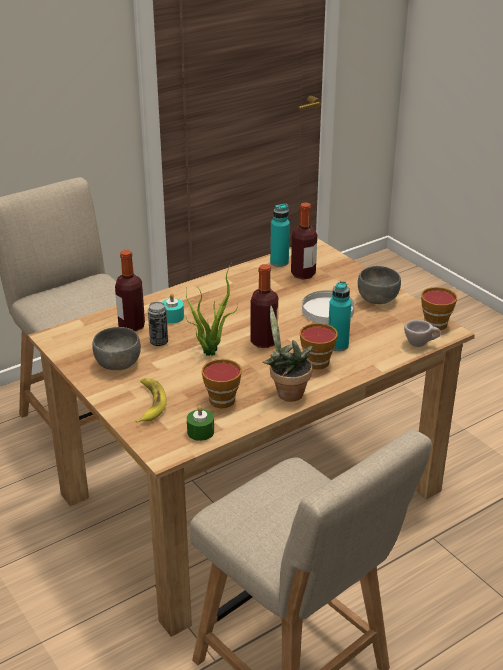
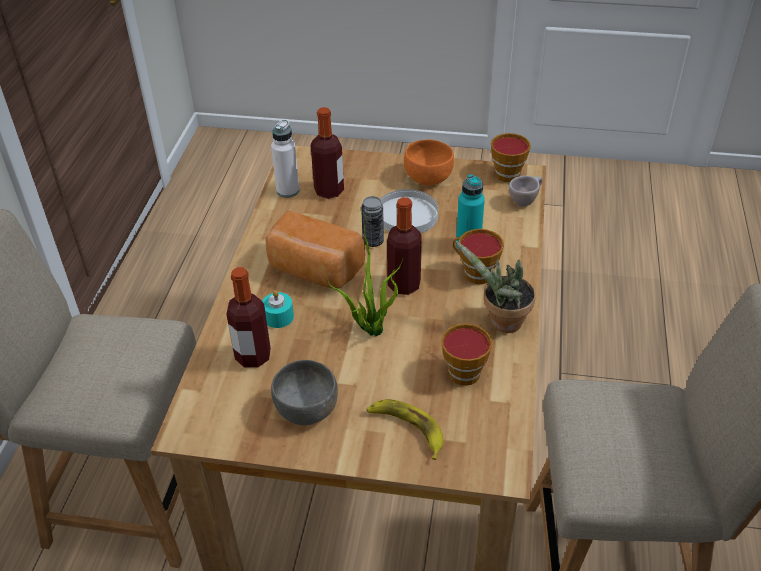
camera: 45 degrees left, 10 degrees up
can [148,302,168,346] -> can moved to [361,196,384,247]
green candle [187,406,214,441] -> none
turquoise bottle [270,204,290,267] -> white bottle [271,120,299,198]
grey bowl [358,266,401,304] -> orange bowl [404,140,454,185]
none -> bread [265,211,365,289]

